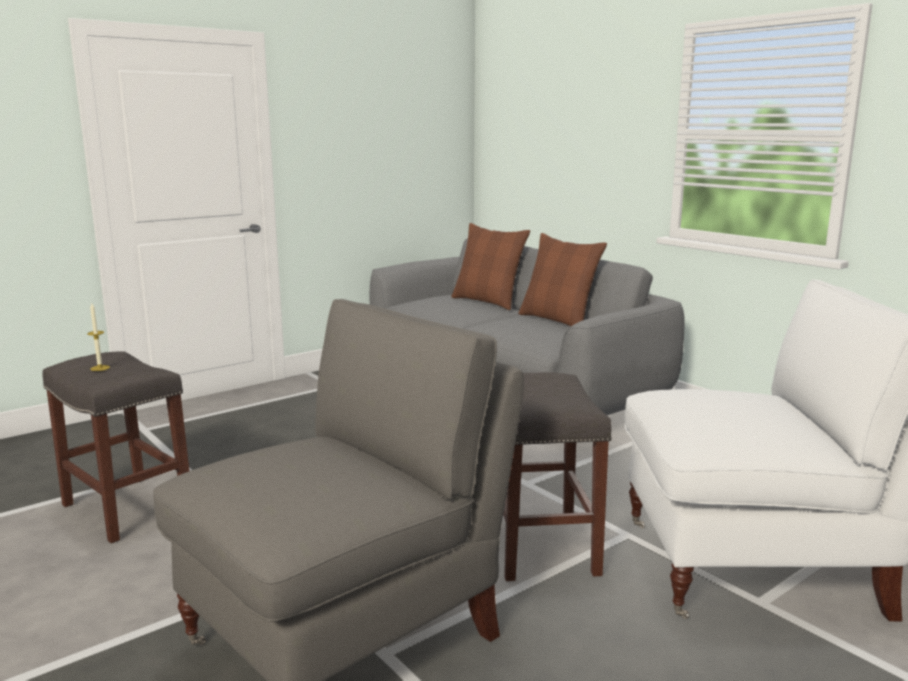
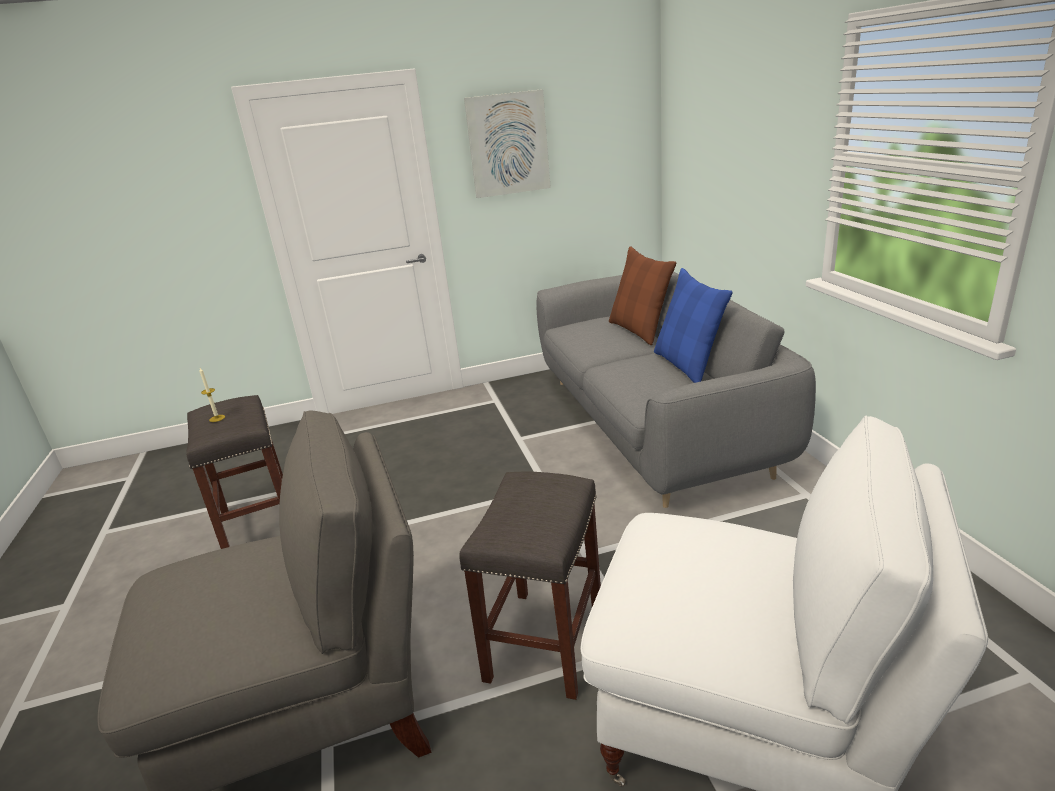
camera: 25 degrees right, 10 degrees up
brown pillow [518,233,607,326] -> blue pillow [654,268,733,383]
none -> picture [464,89,551,198]

